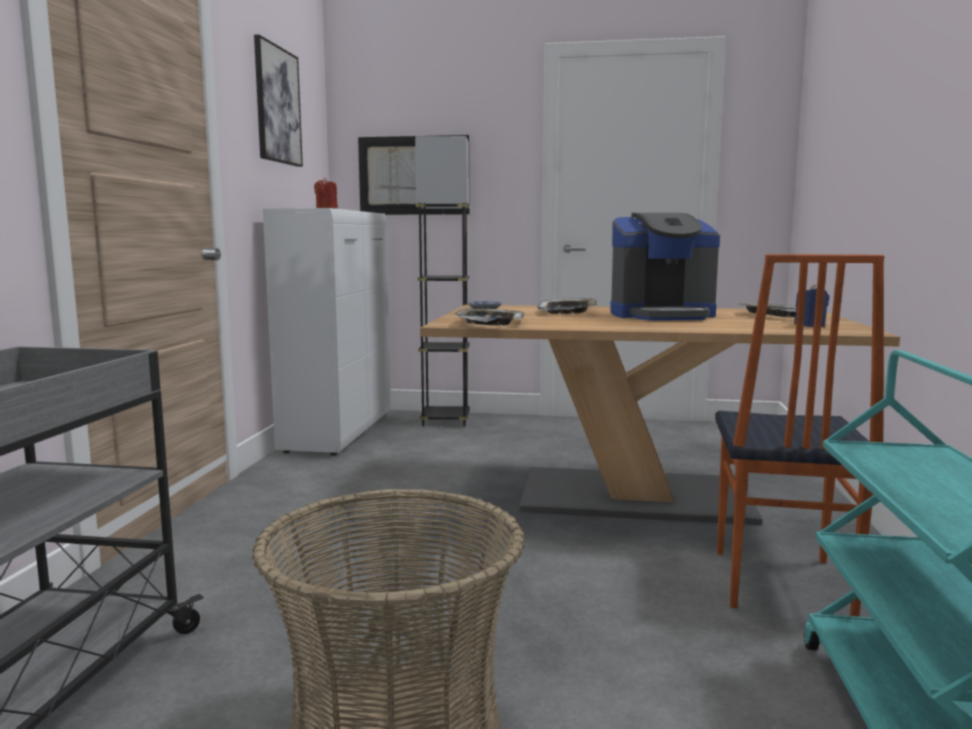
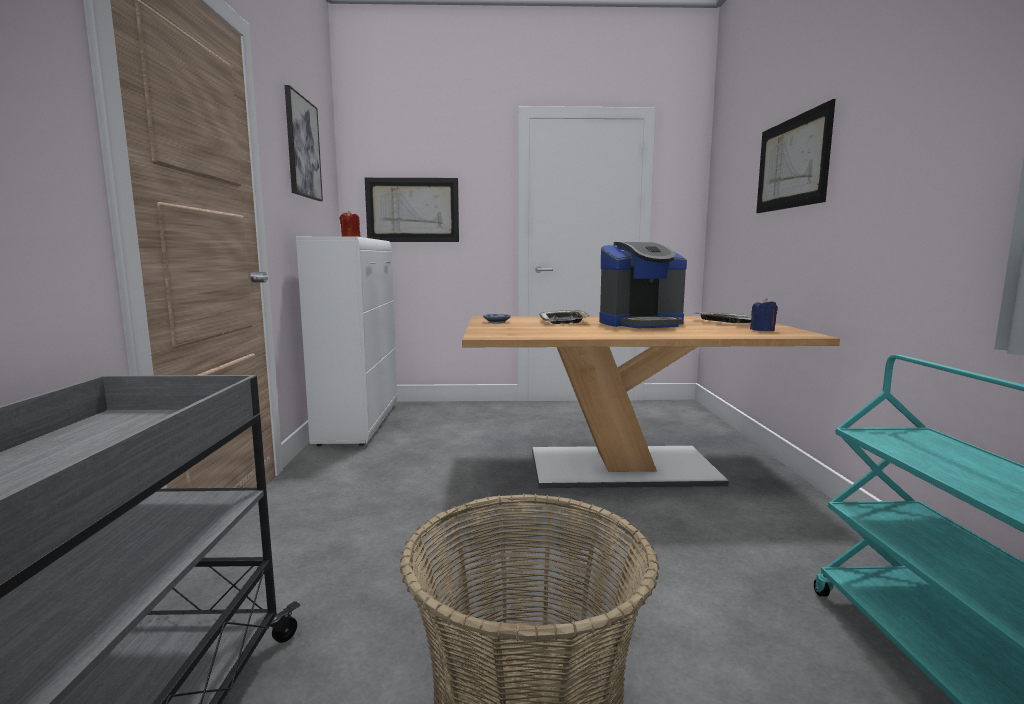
camera: 10 degrees left, 0 degrees up
grey floor lamp [415,136,470,427] -> none
tray [454,308,524,326] -> none
chair [715,254,884,617] -> none
none -> picture [756,99,836,213]

